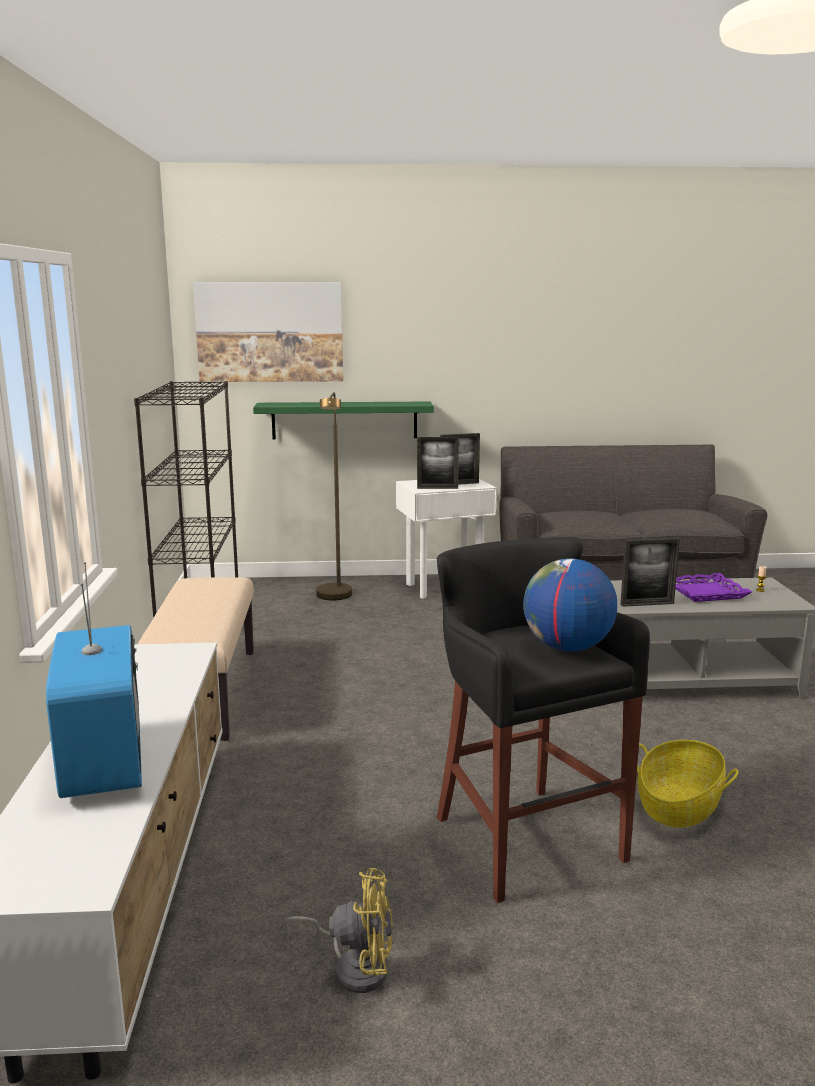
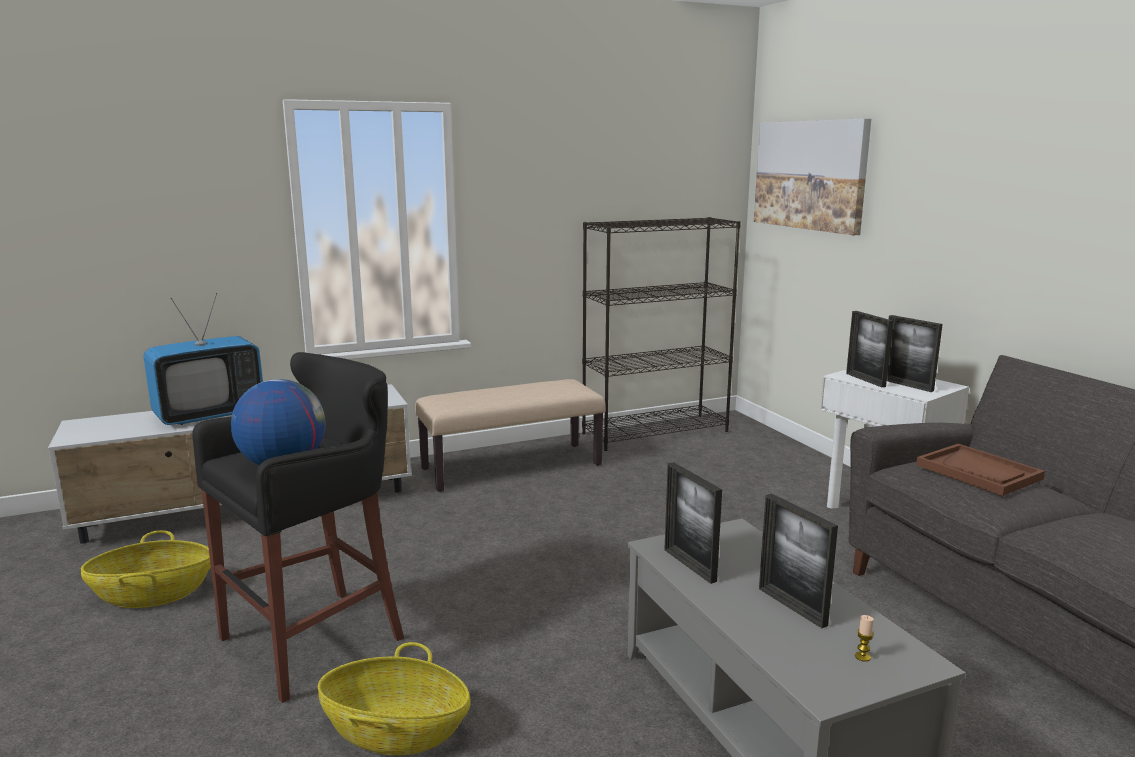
camera: 70 degrees right, 0 degrees up
green shelf [253,402,434,439] -> none
yellow fan [284,868,393,993] -> basket [81,530,211,608]
brown floor lamp [316,392,352,600] -> none
purple tray [675,573,752,602] -> picture frame [759,494,838,628]
none -> brown tray [916,444,1045,496]

